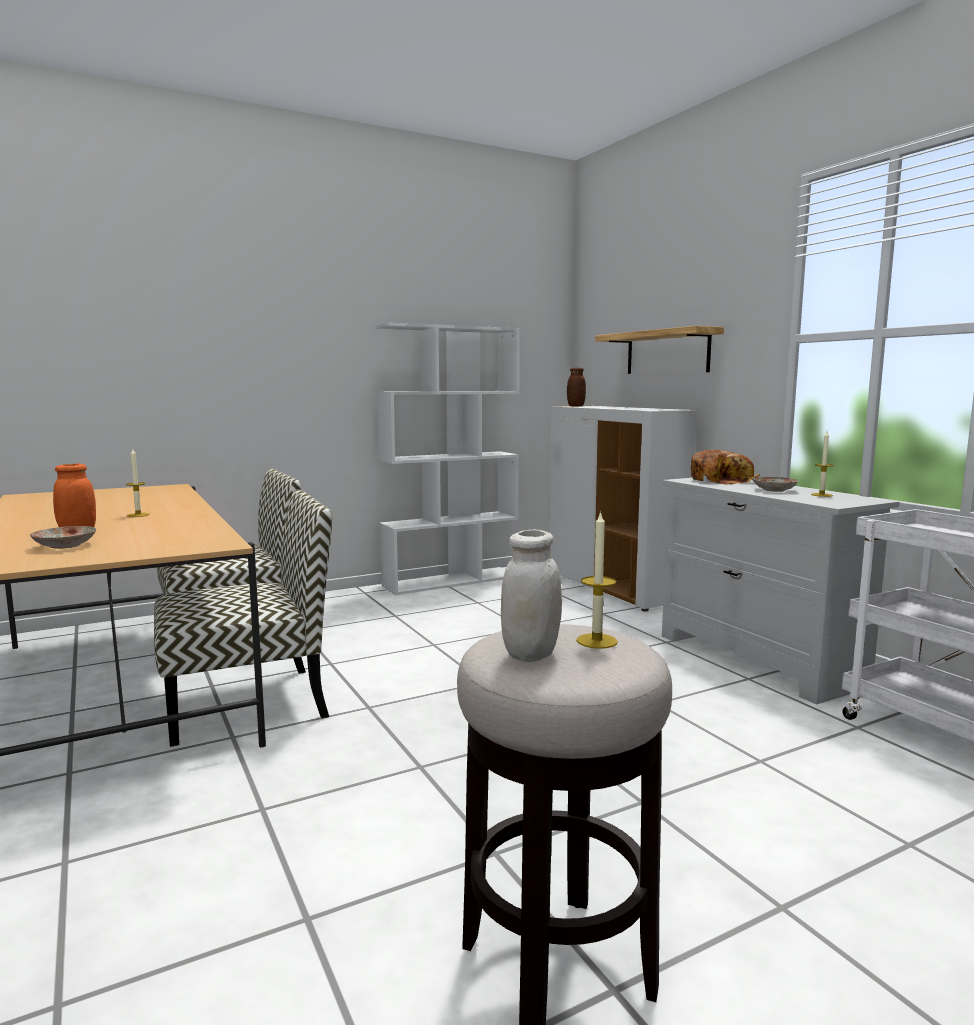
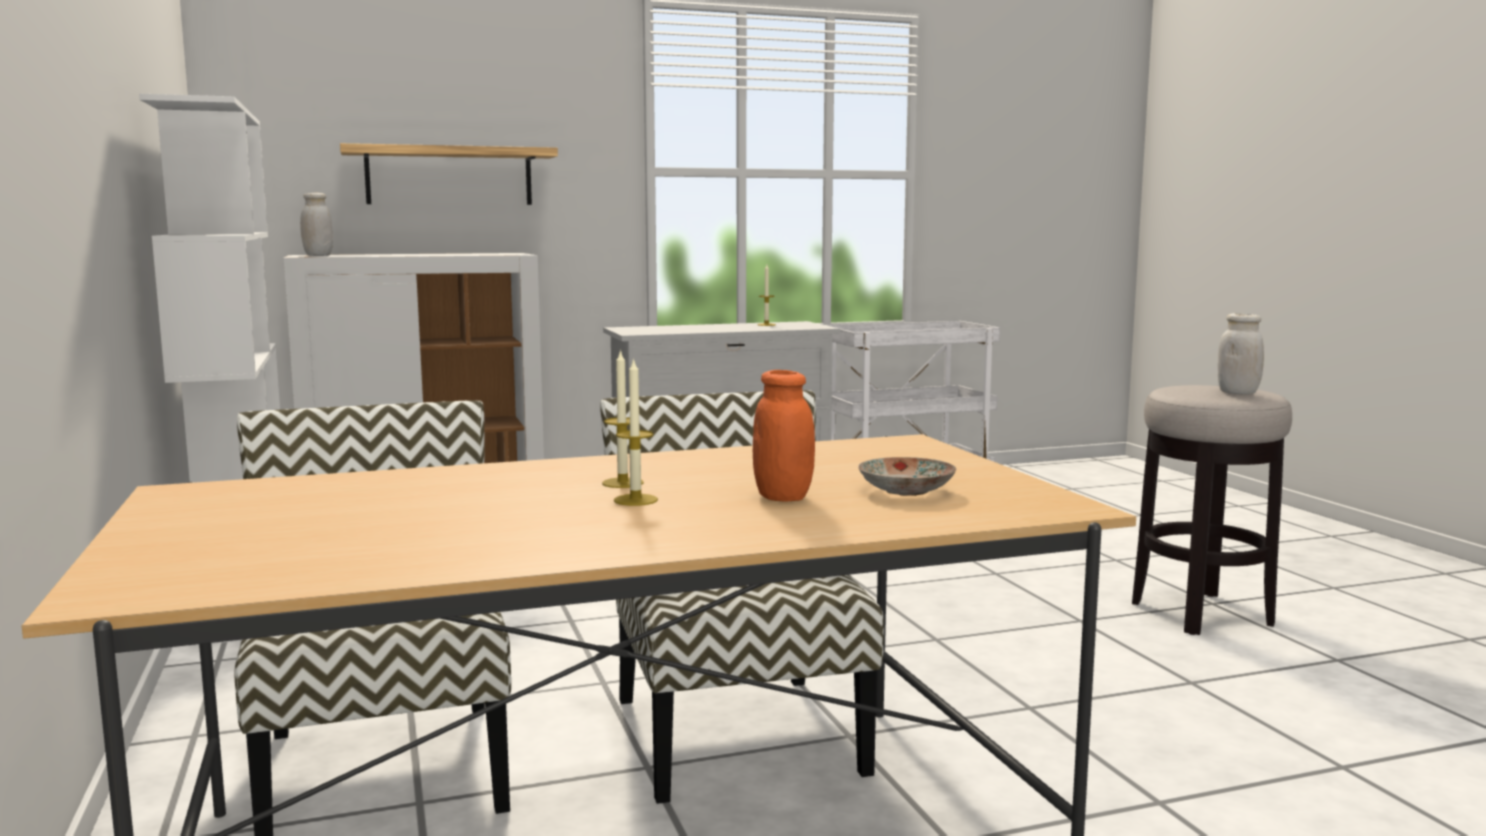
camera: 80 degrees left, 0 degrees up
brown jar [567,368,586,406] -> white jar [300,193,333,256]
candle [576,511,618,649] -> candle moved to [614,358,658,506]
bread [691,449,760,485] -> none
plate [752,477,799,492] -> none

